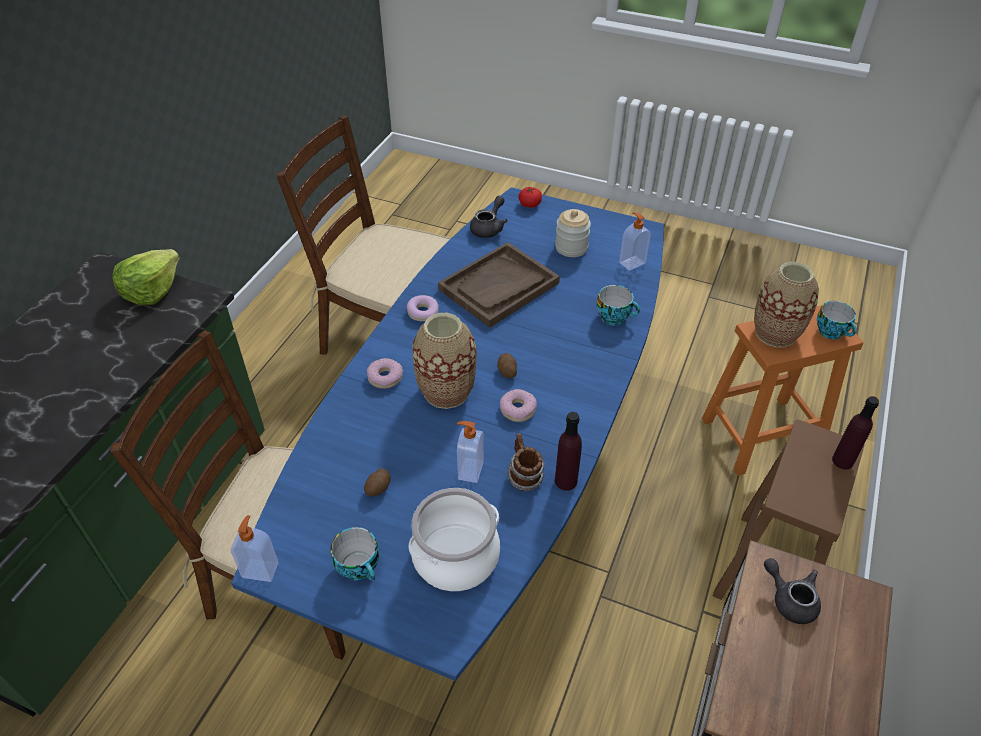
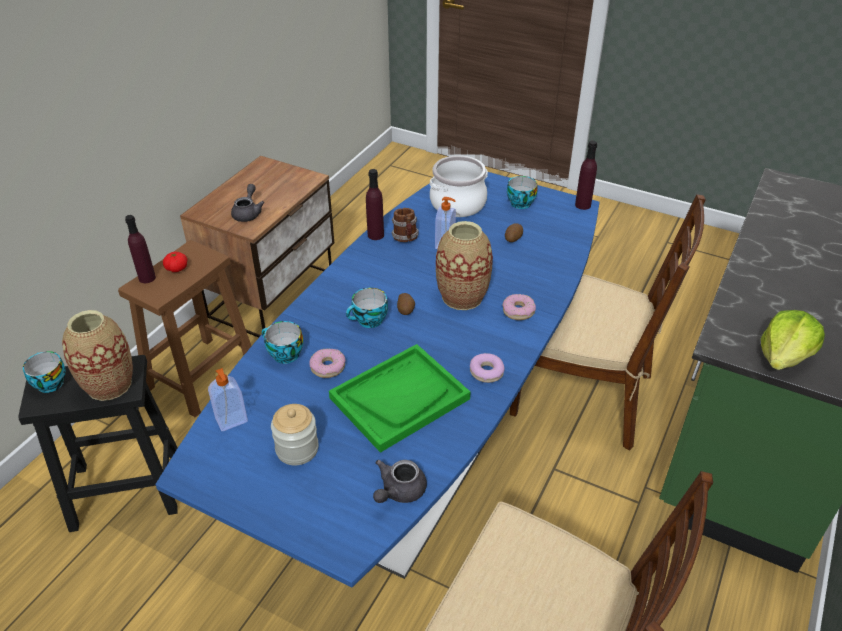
camera: 175 degrees left, 5 degrees down
soap dispenser [231,515,279,582] -> purple bottle [575,141,597,210]
brown tray [438,242,560,328] -> green tray [329,344,471,453]
donut [500,389,537,422] -> donut moved to [310,349,346,378]
tomato [518,187,542,208] -> tomato moved to [163,252,188,272]
orange stool [702,305,863,476] -> black stool [18,355,178,532]
grey teapot [764,558,821,624] -> grey teapot turned 135 degrees counterclockwise [231,184,264,222]
none -> cup [346,288,388,328]

